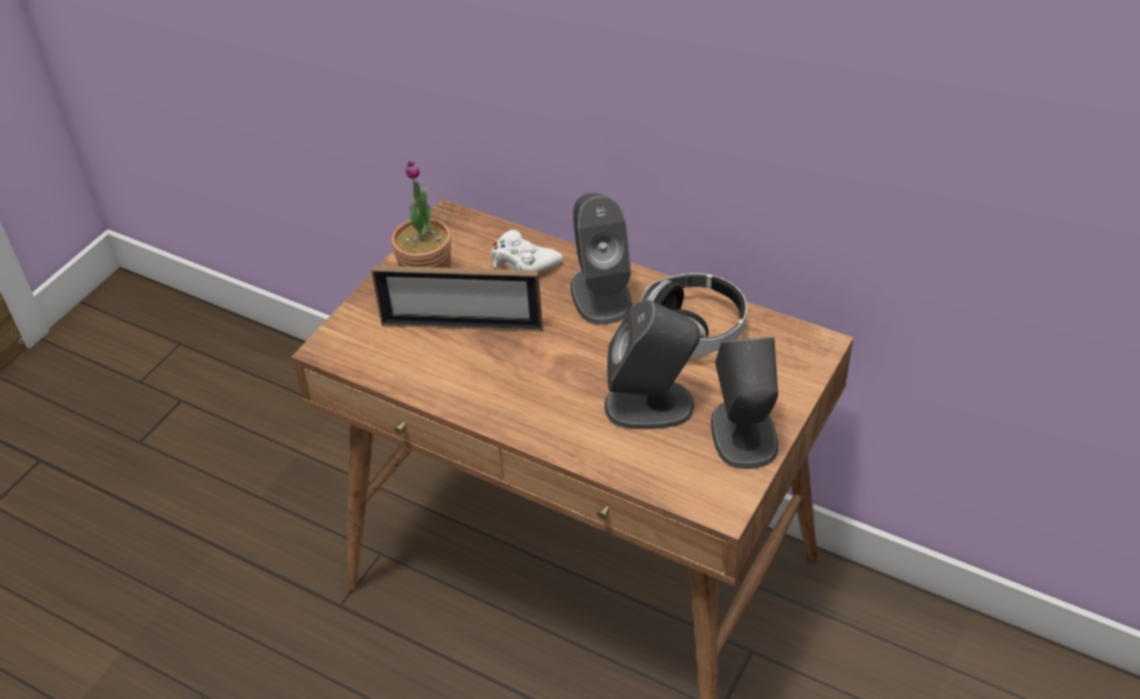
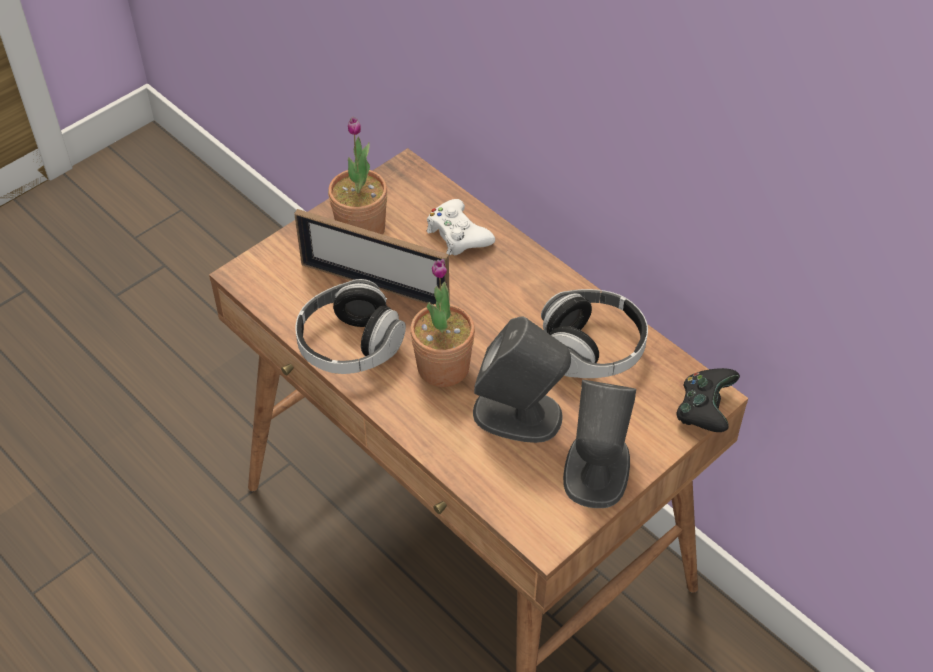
camera: 15 degrees right, 5 degrees up
grey speaker [571,193,632,325] -> none
none -> headphones [295,279,406,374]
none -> potted plant [410,259,475,387]
none -> black game controller [677,368,740,432]

